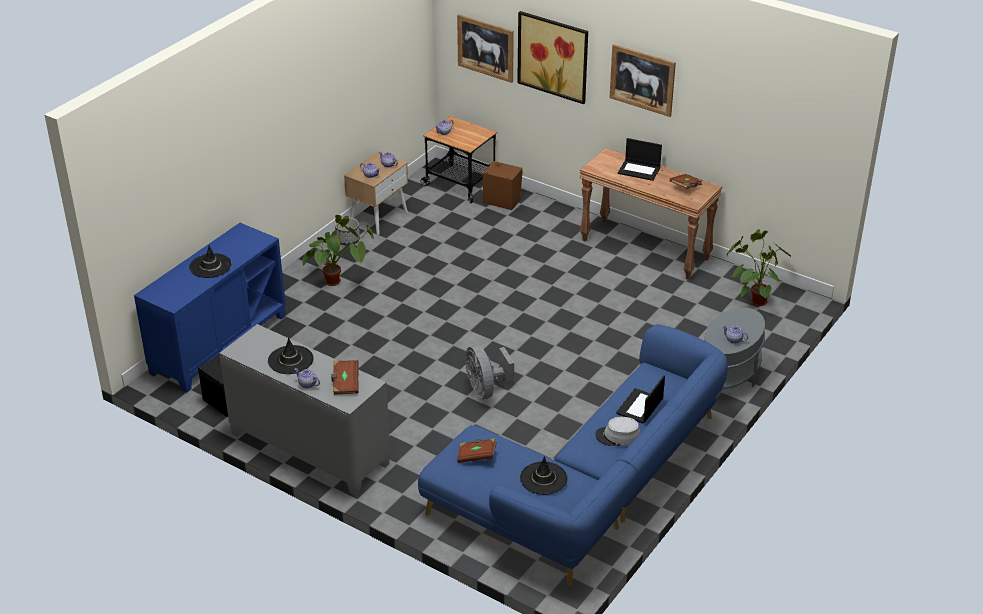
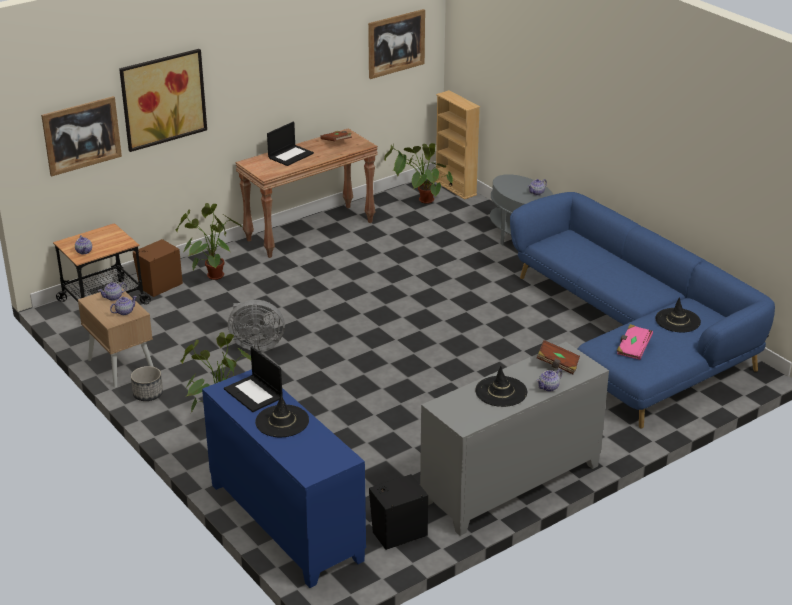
camera: 70 degrees left, 5 degrees down
brown book [457,438,497,463] -> pink book [617,324,653,360]
grey fan [465,345,514,399] -> grey fan moved to [228,300,285,351]
grey hat [595,417,640,446] -> none
picture [610,44,676,117] -> picture moved to [368,9,425,79]
laptop [616,375,665,423] -> laptop moved to [224,347,283,412]
none -> potted plant [176,203,242,280]
none -> beige bookcase [436,90,480,200]

